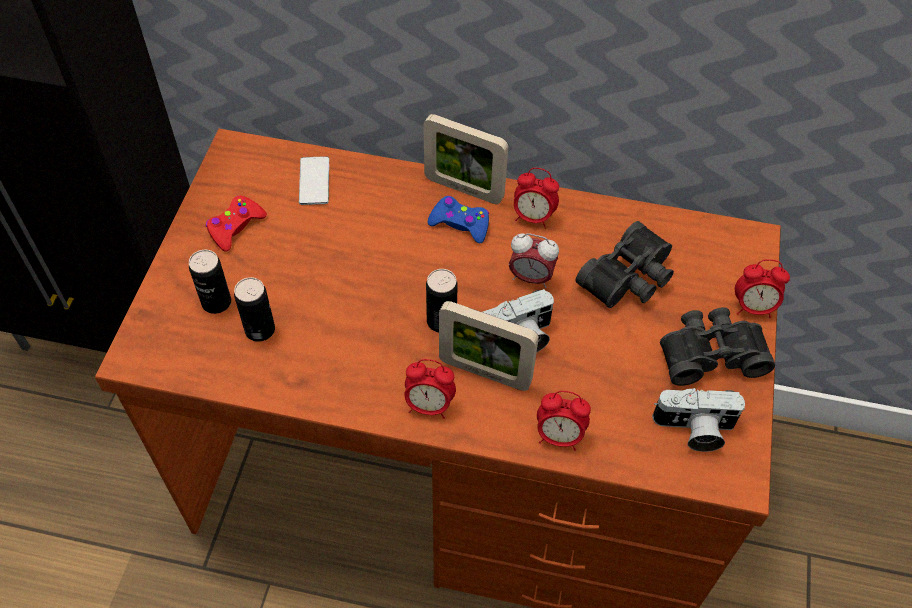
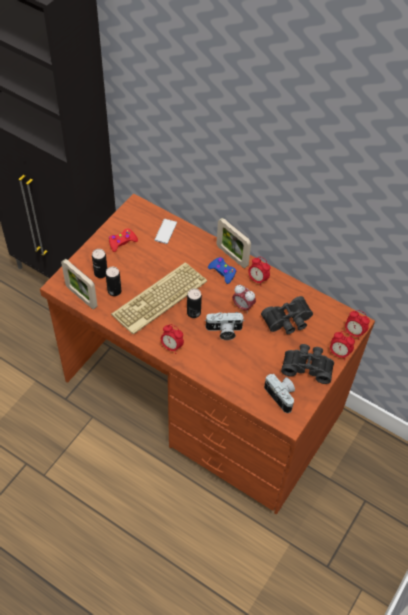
camera: 20 degrees right, 0 degrees up
picture frame [439,301,539,391] -> picture frame moved to [61,259,98,309]
alarm clock [537,391,591,451] -> alarm clock moved to [345,310,370,340]
camera [652,388,745,452] -> camera turned 150 degrees counterclockwise [264,374,295,413]
none -> keyboard [111,263,207,334]

